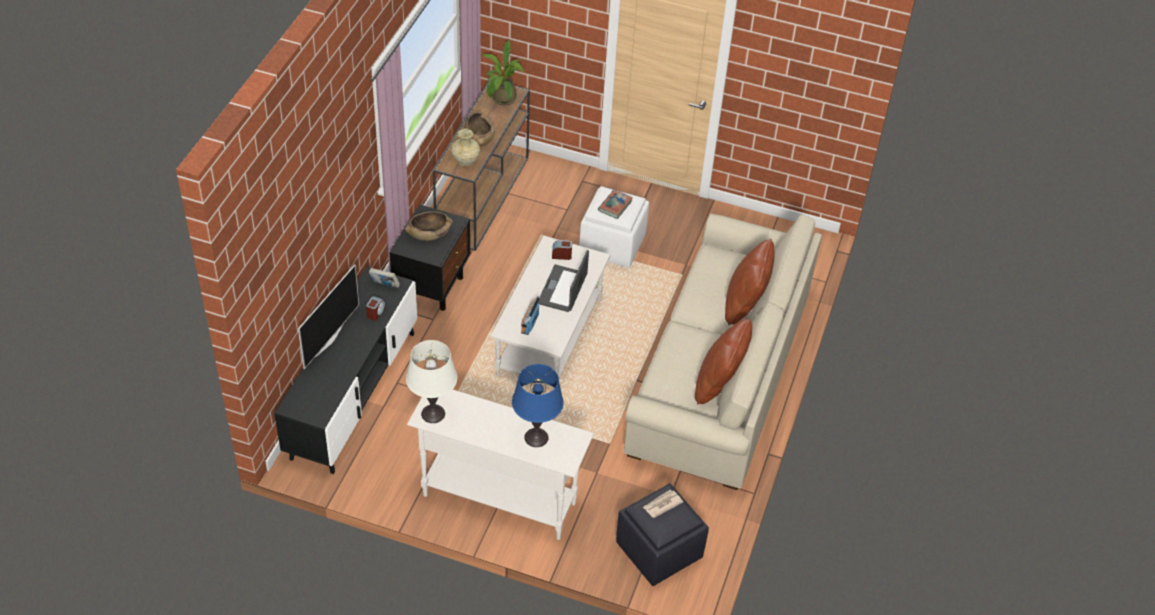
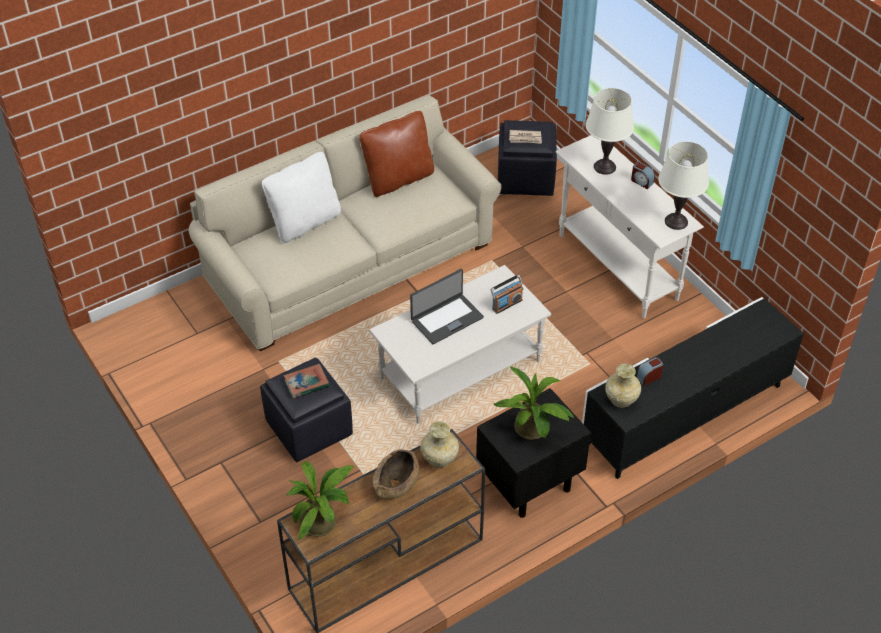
camera: 140 degrees left, 0 degrees up
television [298,264,359,369] -> none
book [369,268,400,288] -> beige vase [605,364,641,408]
brown bowl [405,211,453,241] -> potted plant [493,366,574,440]
blue table lamp [512,364,564,447] -> white table lamp [586,88,634,175]
alarm clock [552,240,572,260] -> alarm clock moved to [631,162,655,189]
white ottoman [579,186,649,268] -> black ottoman [260,358,353,462]
brown pillow [725,239,775,325] -> white pillow [262,152,341,244]

